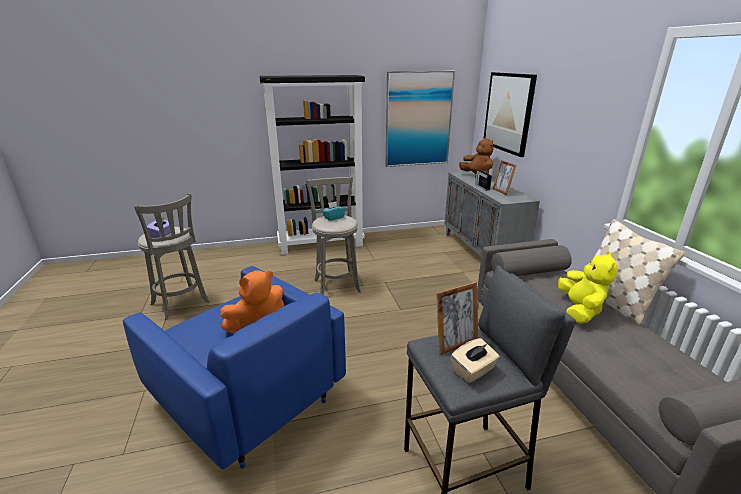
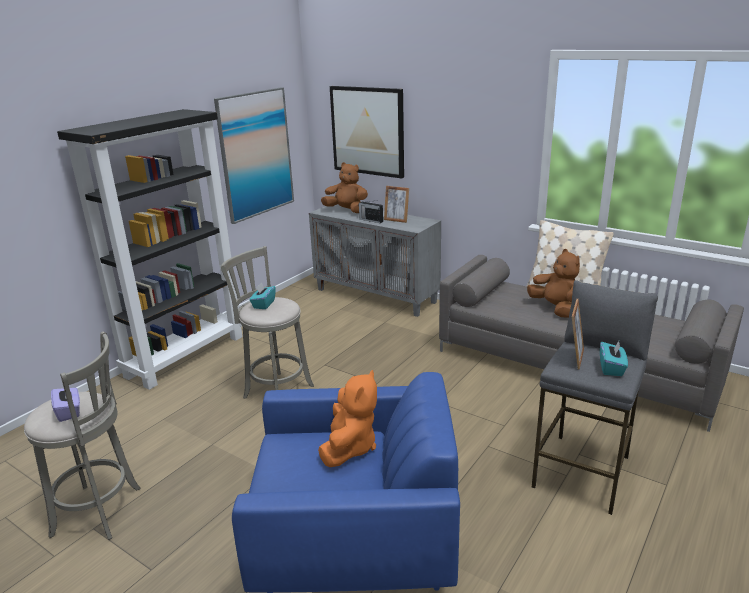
camera: 40 degrees left, 0 degrees up
beige tissue box [451,338,500,383] -> turquoise tissue box [600,341,628,376]
yellow plush toy [558,252,618,324] -> brown plush toy [527,249,580,318]

